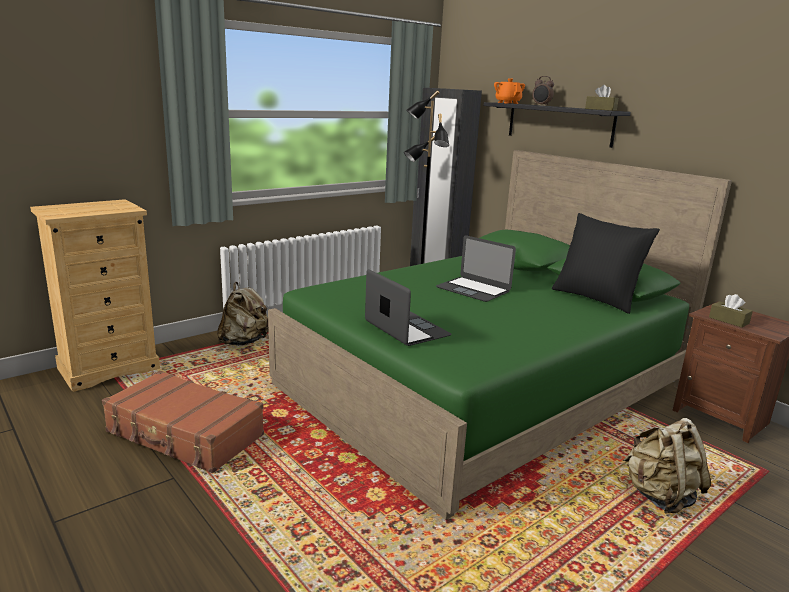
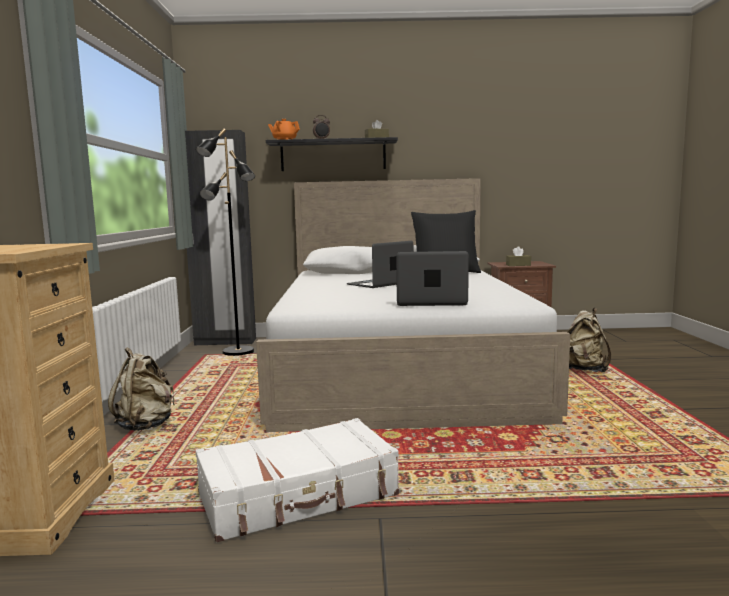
camera: 50 degrees left, 10 degrees down
brown suitcase [102,371,264,473] -> white suitcase [195,418,399,542]
green bed [268,150,732,520] -> white bed [256,178,570,432]
laptop [436,235,516,302] -> laptop turned 150 degrees clockwise [347,241,413,288]

